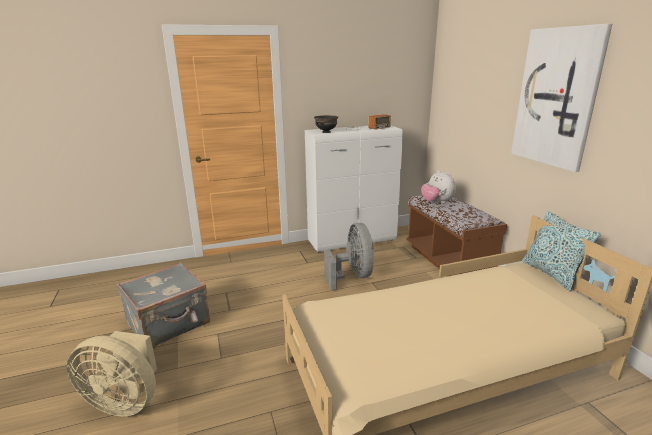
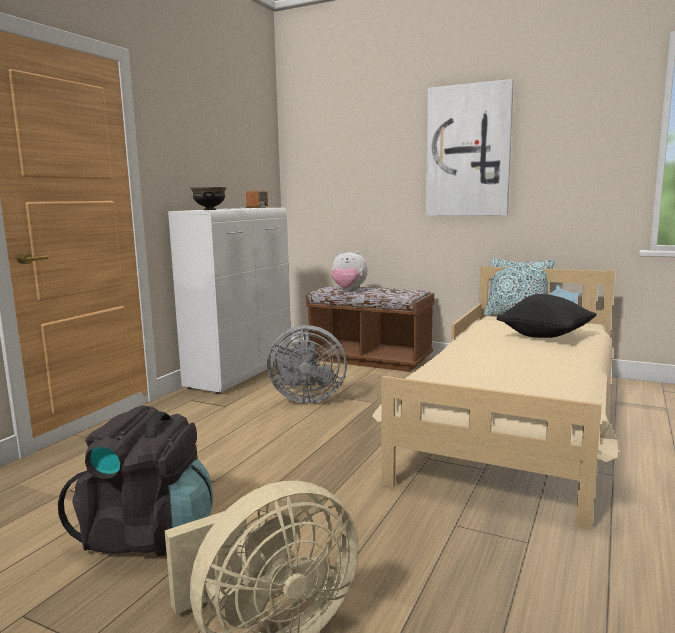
camera: 45 degrees left, 10 degrees down
grey suitcase [117,263,210,347] -> black backpack [58,406,213,557]
grey fan [324,223,375,290] -> grey fan turned 150 degrees clockwise [267,325,347,404]
none -> black pillow [497,294,597,338]

